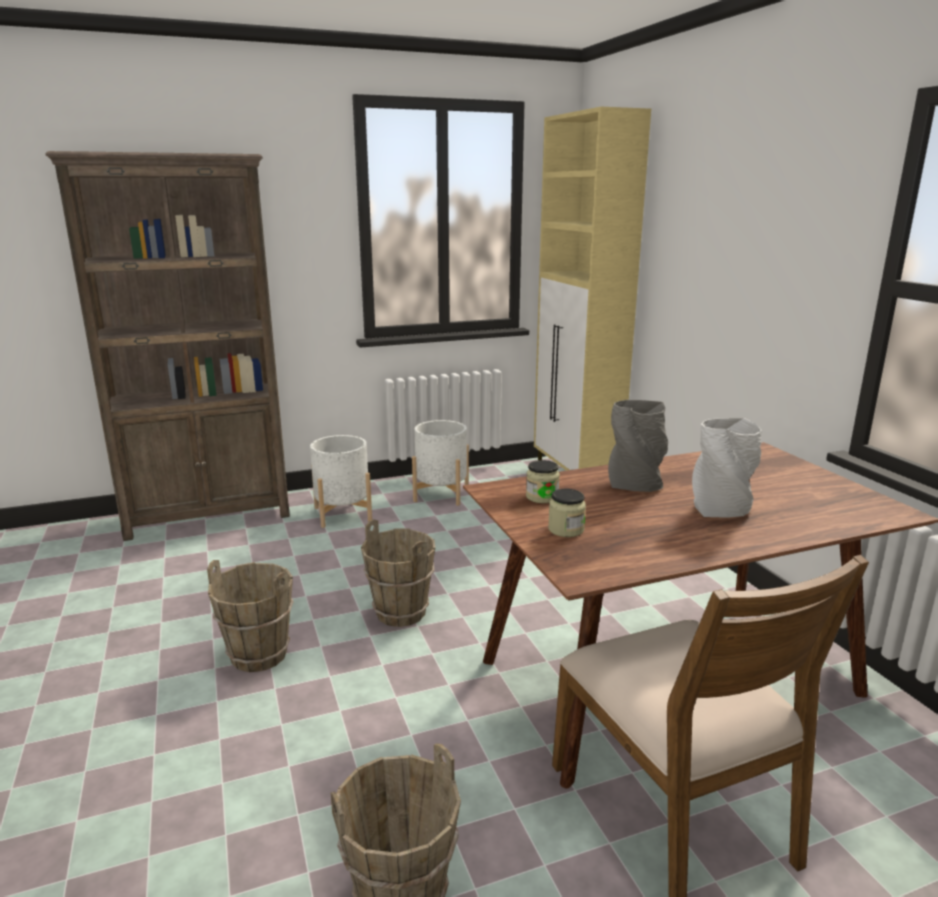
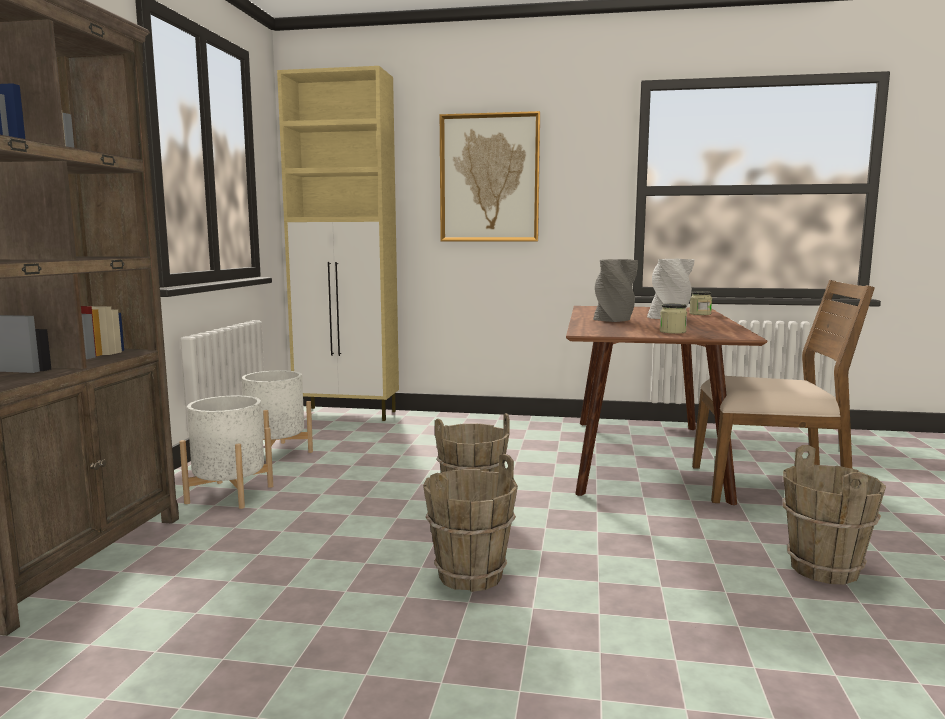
camera: 60 degrees left, 10 degrees down
jar [526,460,560,503] -> jar moved to [689,291,712,315]
none -> picture [440,111,540,241]

